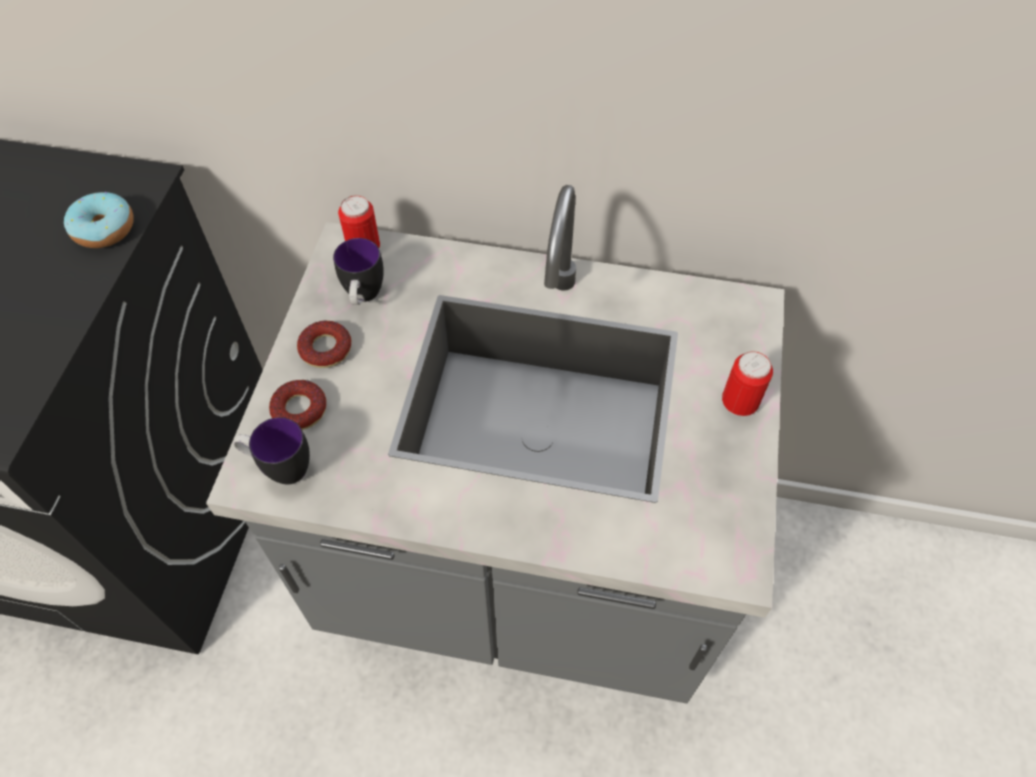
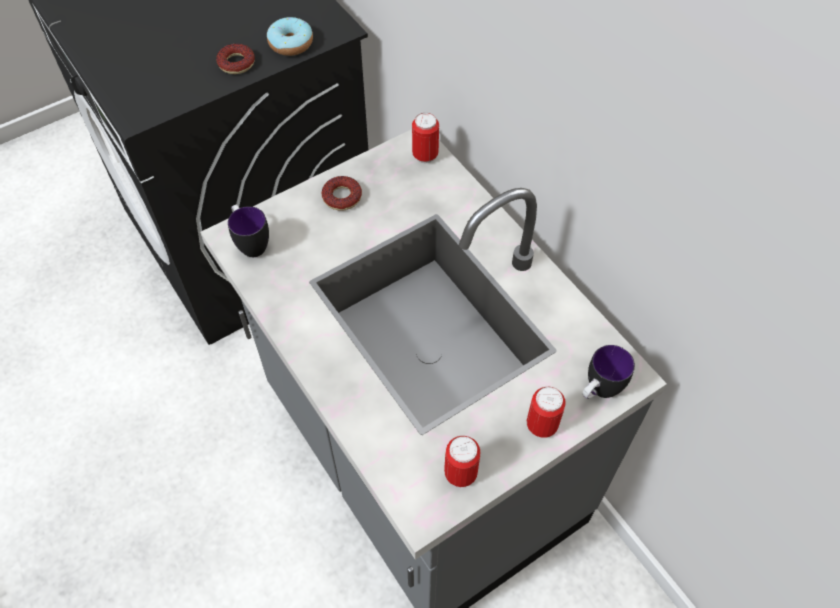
camera: 45 degrees right, 0 degrees up
donut [269,380,326,430] -> donut moved to [216,44,255,74]
mug [333,238,384,305] -> mug moved to [582,345,635,399]
none -> can [444,436,480,487]

